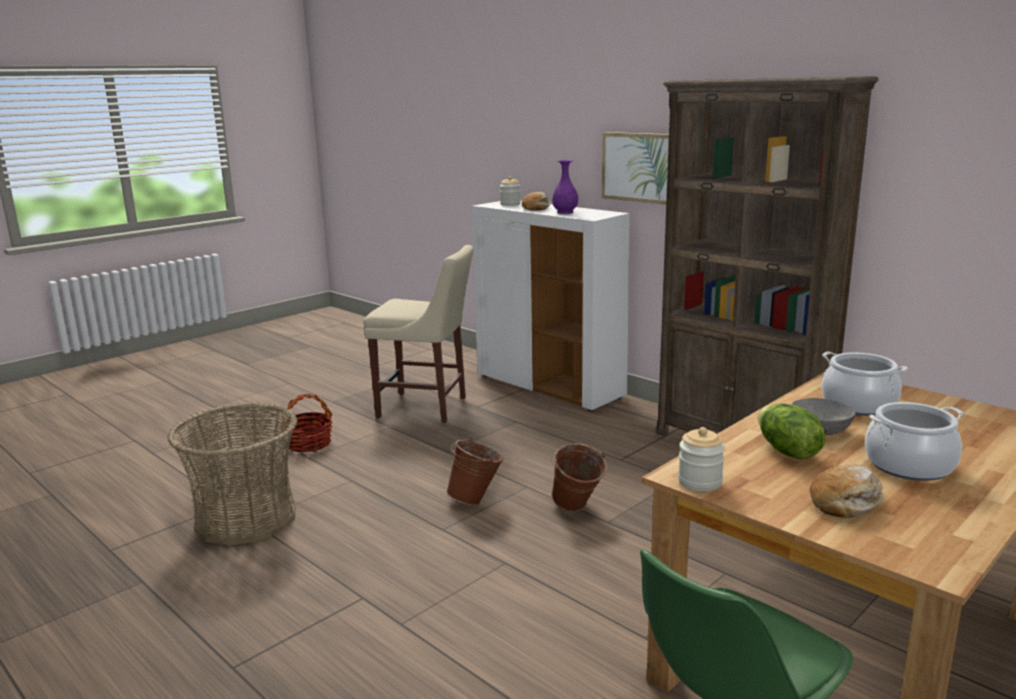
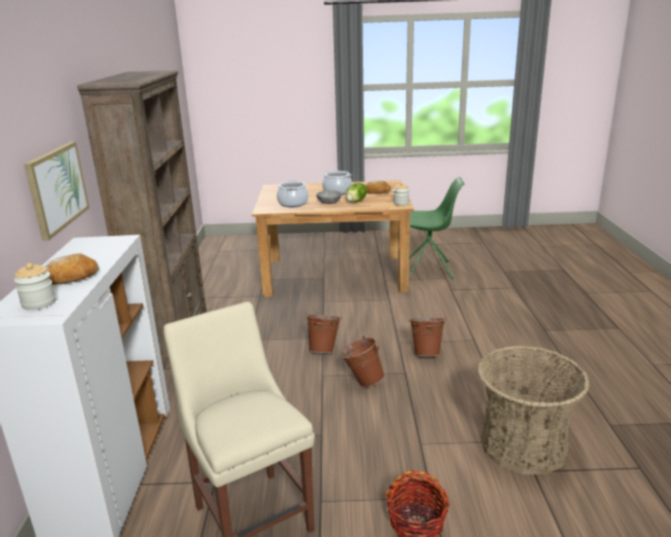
camera: 135 degrees left, 5 degrees up
purple vase [552,160,578,214] -> none
none -> brown bucket [408,317,446,356]

